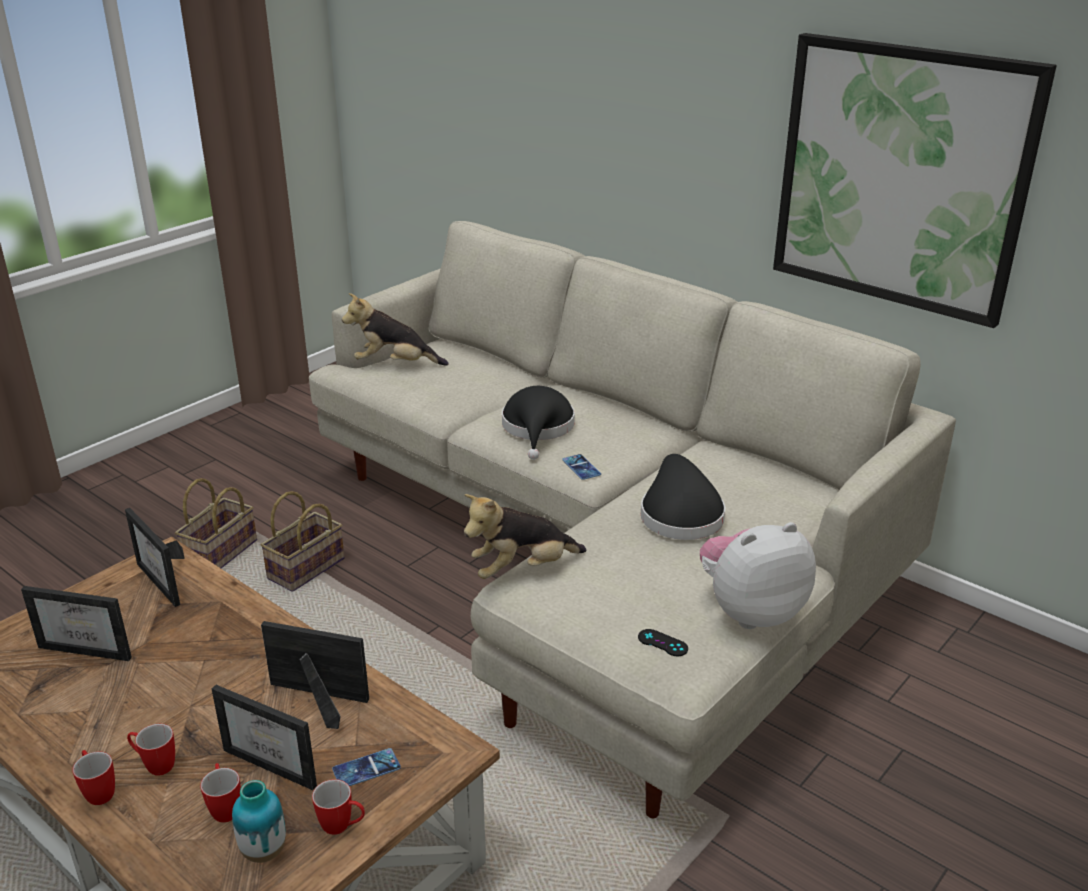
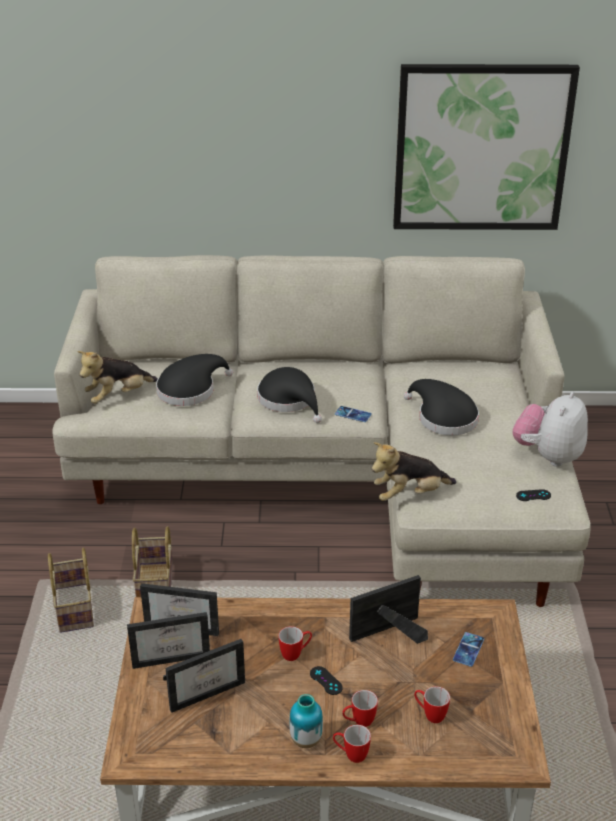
camera: 40 degrees left, 5 degrees up
picture frame [212,685,317,790] -> picture frame moved to [127,612,210,669]
vase [232,780,286,863] -> vase moved to [289,694,323,748]
mug [312,779,365,835] -> mug moved to [279,626,312,661]
plush toy [464,494,587,579] -> plush toy turned 45 degrees clockwise [372,442,456,501]
none -> black hat [156,354,233,406]
none -> black game controller [310,666,343,695]

